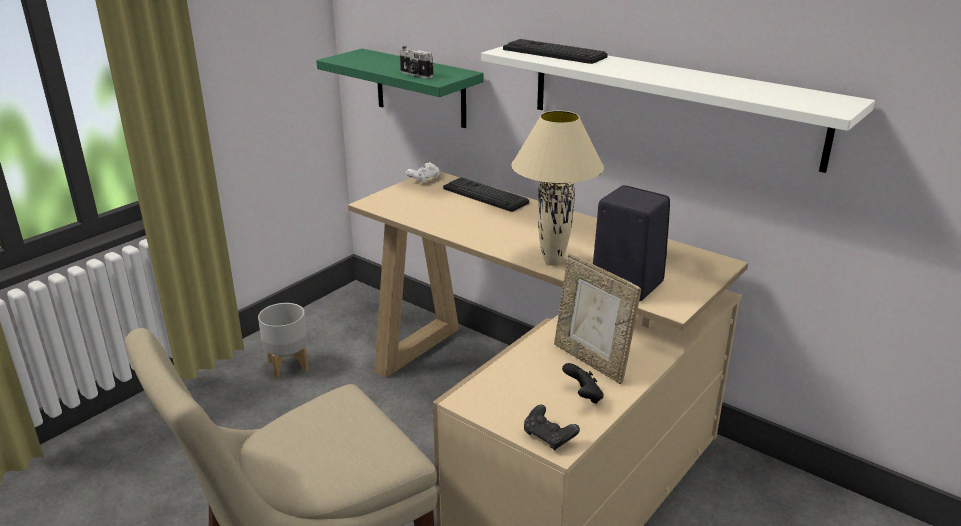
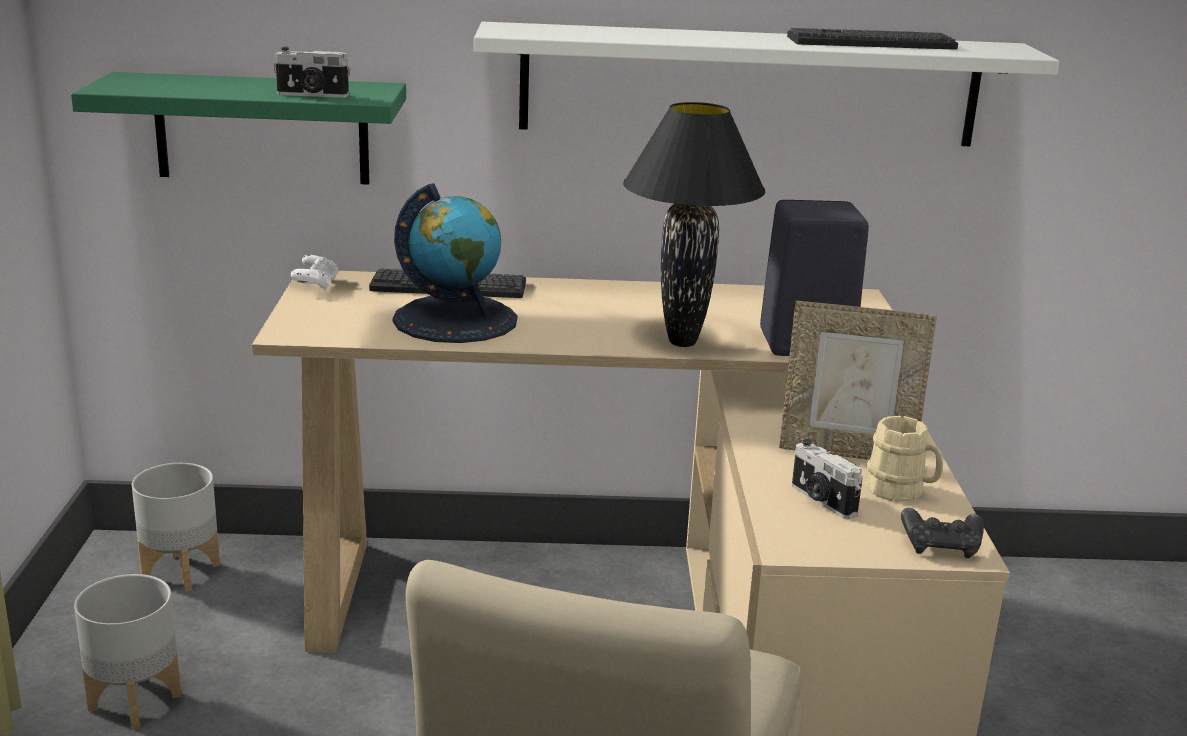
camera: 40 degrees left, 5 degrees down
keyboard [503,39,608,64] -> keyboard moved to [787,28,958,50]
beige table lamp [511,111,604,266] -> black table lamp [623,102,765,347]
black game controller [562,363,603,404] -> beige mug [865,416,943,502]
none -> grey planter [132,463,220,592]
none -> globe [392,183,517,343]
none -> camera [792,439,863,519]

